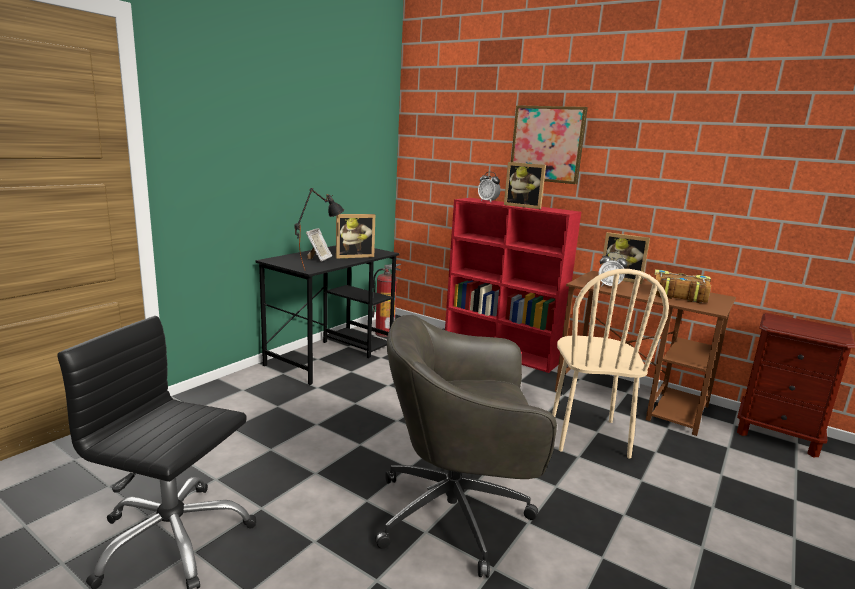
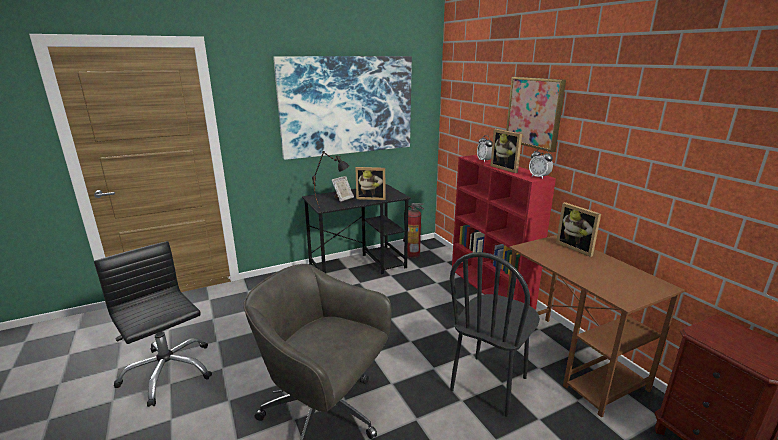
camera: 30 degrees right, 5 degrees up
beige chair [552,269,669,458] -> black chair [450,252,540,417]
alarm clock [598,252,627,286] -> alarm clock moved to [529,148,553,179]
book [655,269,711,303] -> none
none -> picture [273,56,412,160]

